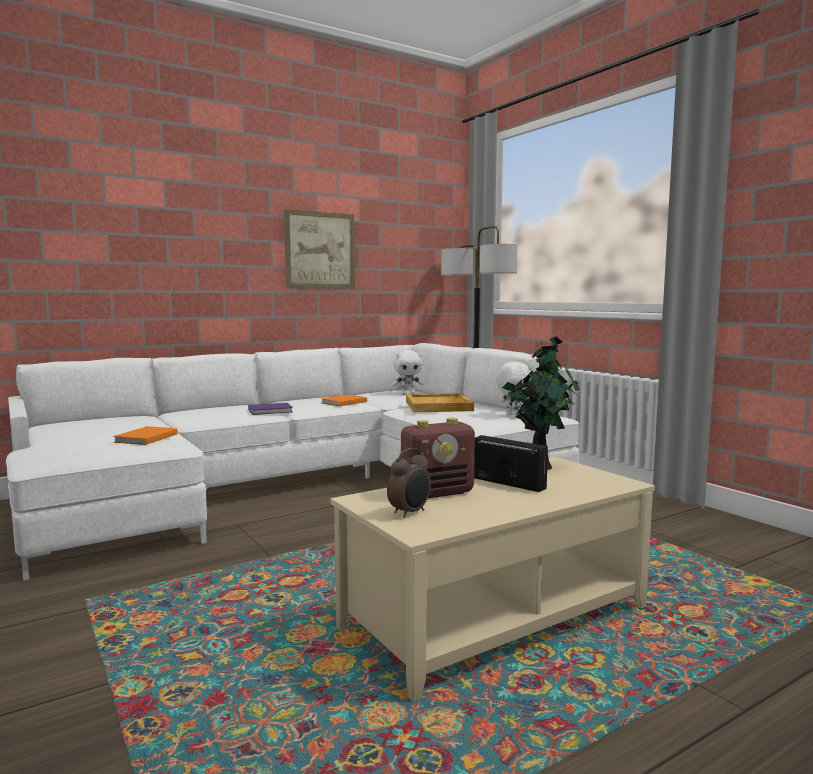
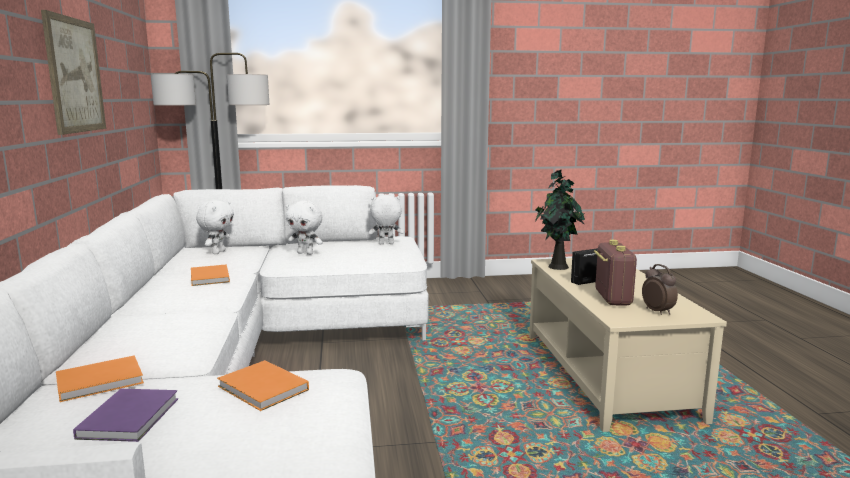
camera: 65 degrees left, 5 degrees up
purple book [248,403,293,415] -> purple book moved to [73,389,178,442]
beige tray [406,393,474,412] -> white plush toy [286,201,323,255]
none -> orange book [56,355,144,402]

